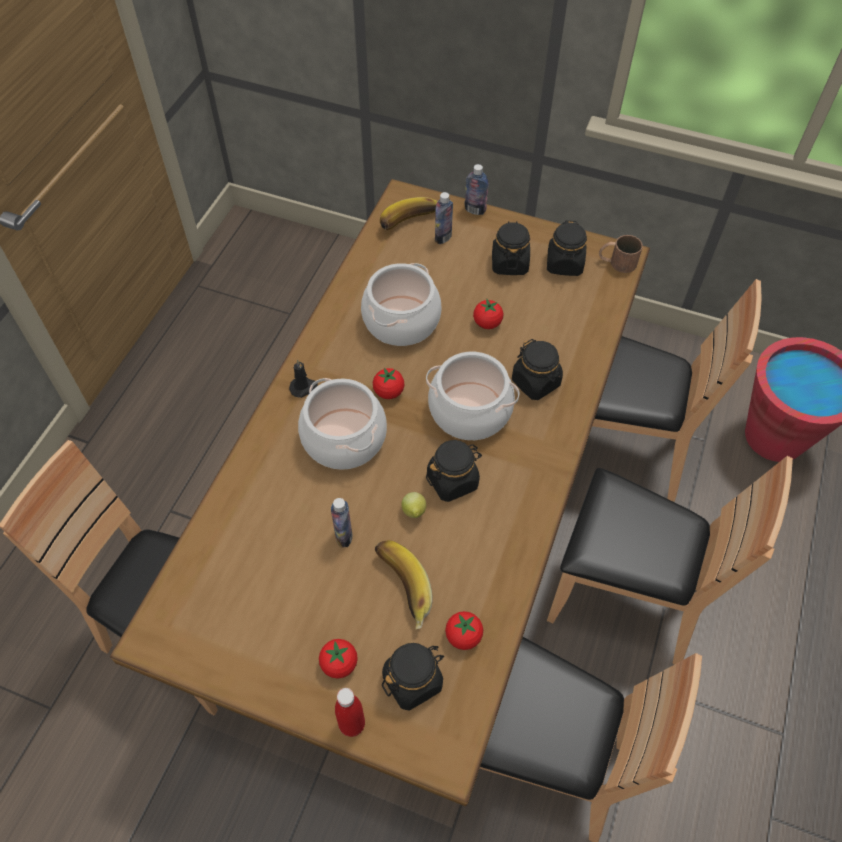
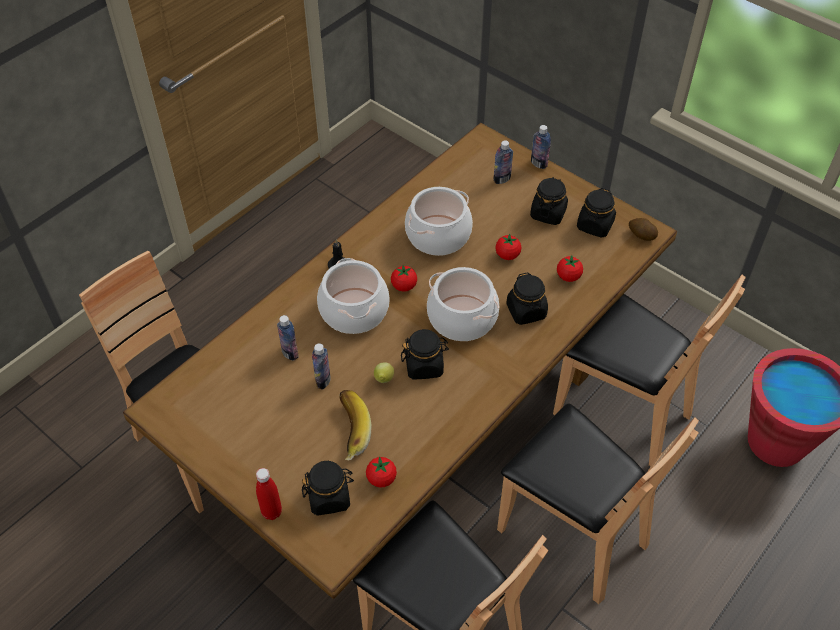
camera: 20 degrees right, 5 degrees down
tomato [319,639,358,679] -> tomato moved to [557,255,583,282]
banana [380,197,438,230] -> none
brown mug [599,235,643,273] -> potato [629,218,658,241]
none -> bottle [277,315,299,360]

